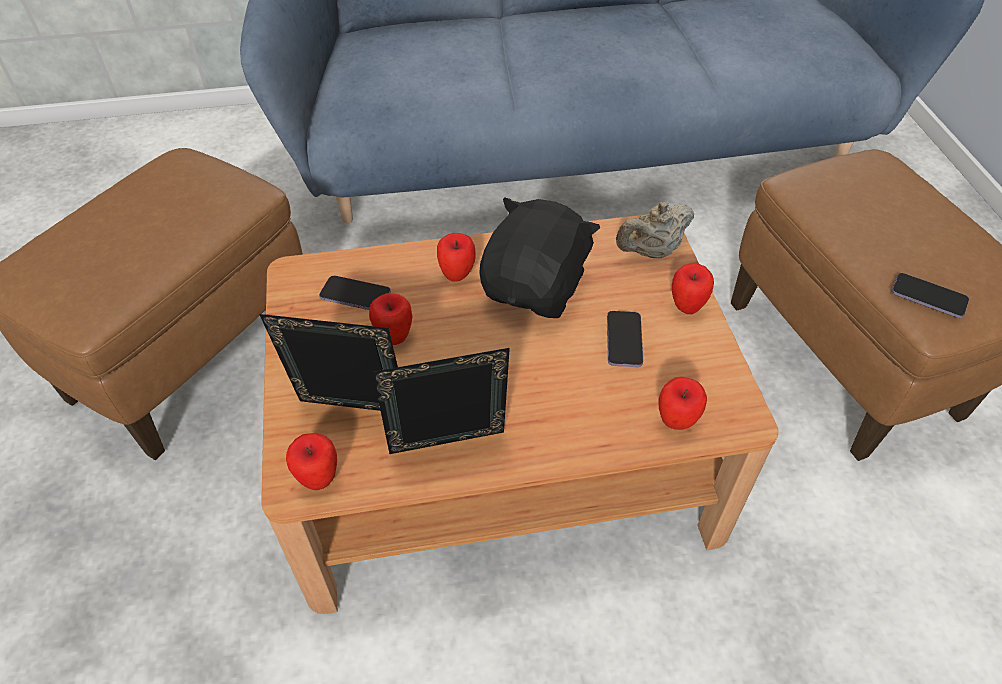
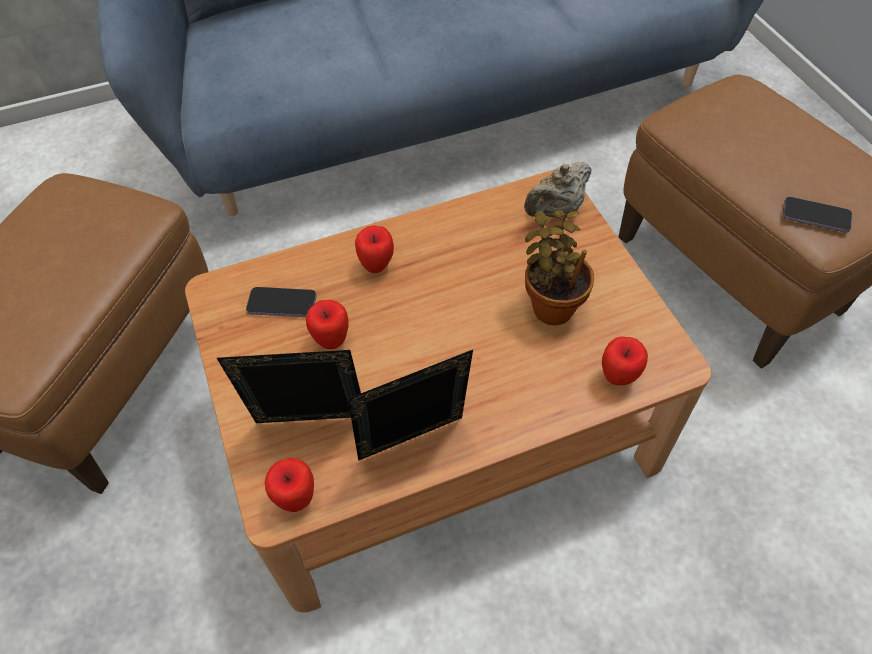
camera: 10 degrees left, 5 degrees up
black plush toy [479,197,600,318] -> none
phone [607,311,643,367] -> potted plant [525,210,594,325]
apple [672,263,714,314] -> none

